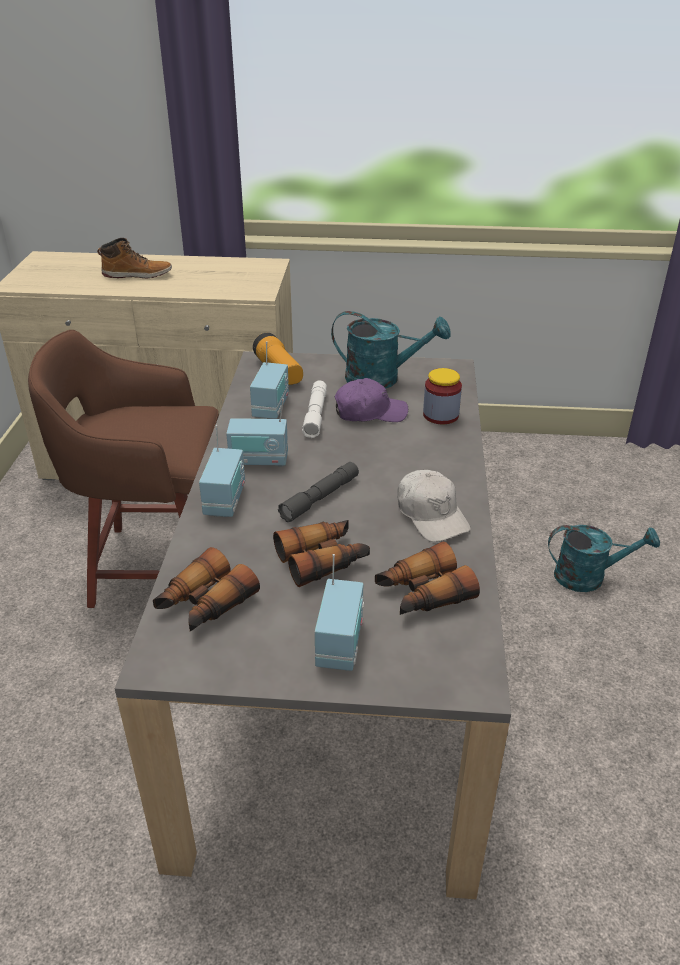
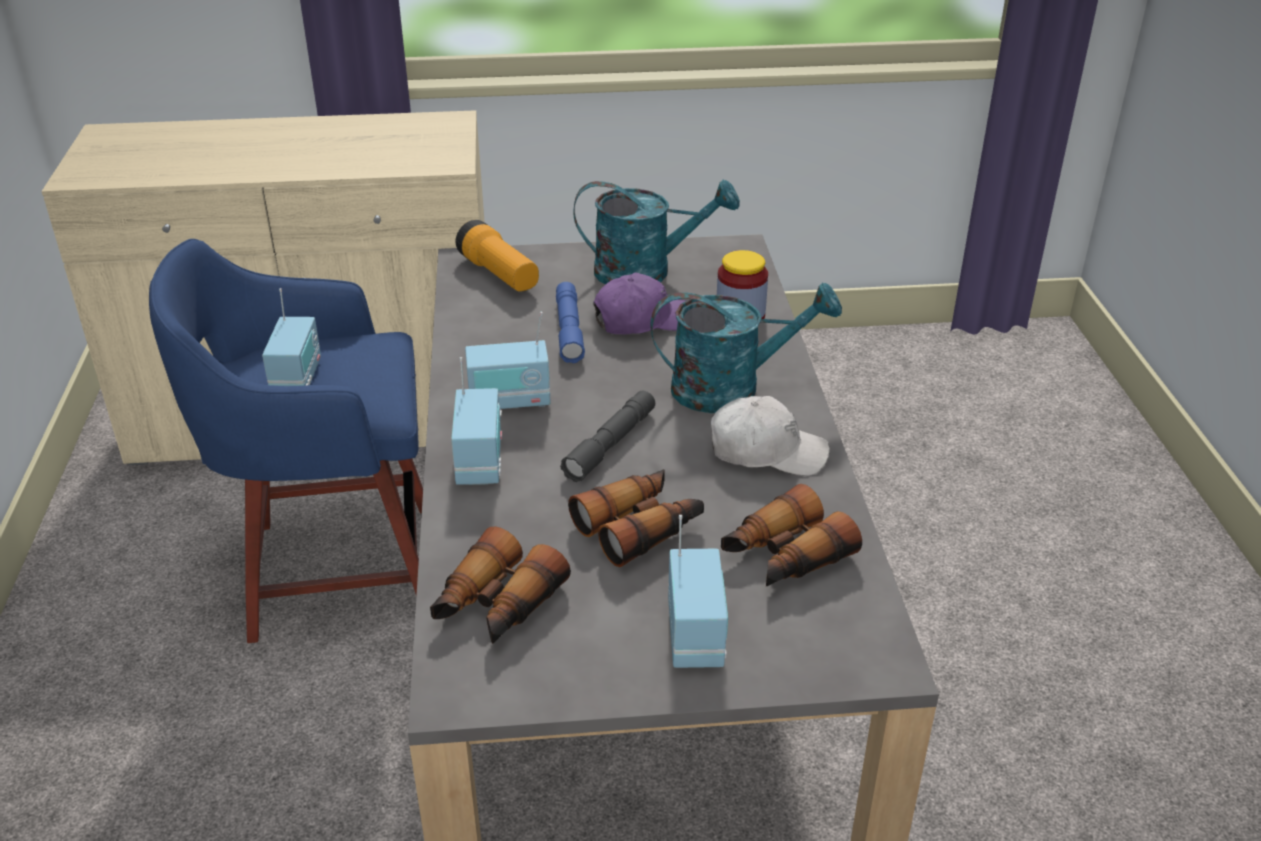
camera: 10 degrees left, 0 degrees up
brown stool [28,330,219,608] -> blue stool [149,239,423,643]
boot [97,238,172,279] -> none
radio [250,342,289,419] -> radio moved to [262,288,321,386]
white flashlight [302,380,327,438] -> blue flashlight [556,282,585,363]
white cap [397,470,471,542] -> white cap turned 45 degrees counterclockwise [711,396,830,476]
turquoise watering can [548,525,660,592] -> turquoise watering can moved to [650,282,842,413]

